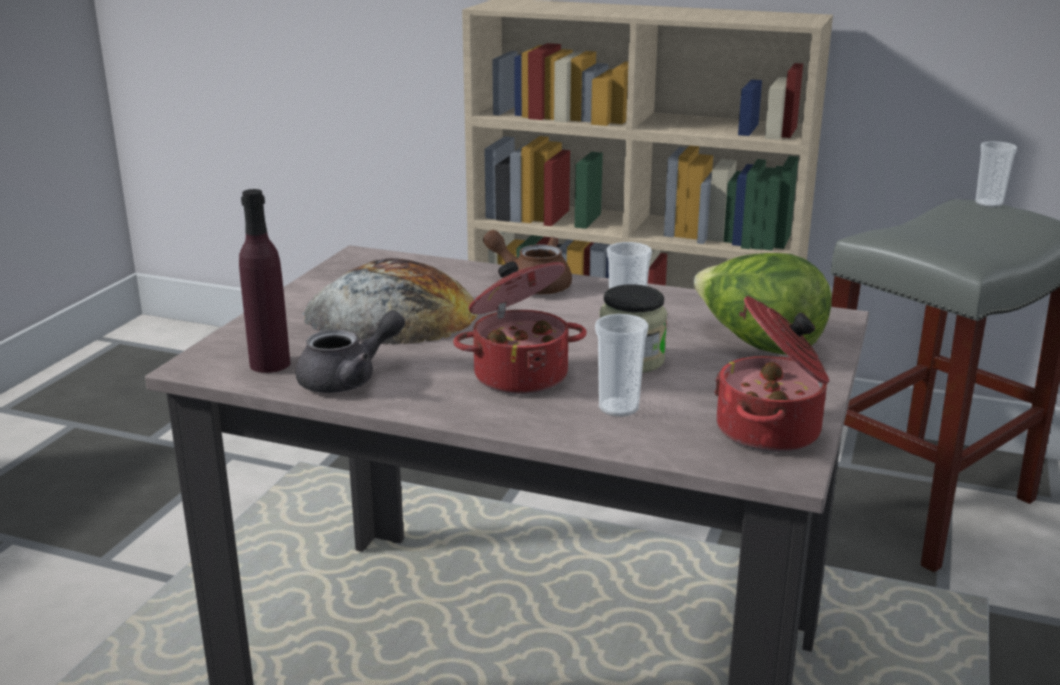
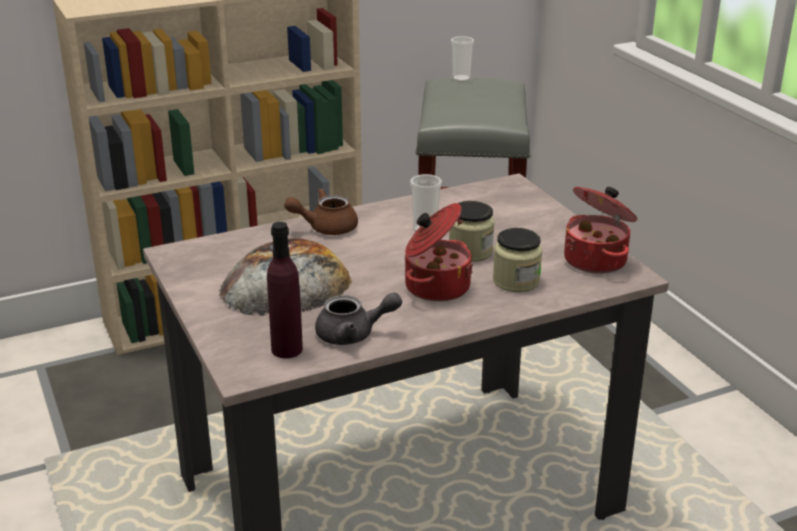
camera: 45 degrees left, 5 degrees up
grey teapot [296,310,405,393] -> grey teapot turned 75 degrees clockwise [315,292,402,345]
cup [595,314,649,417] -> jar [493,228,542,292]
lettuce [694,253,832,355] -> none

